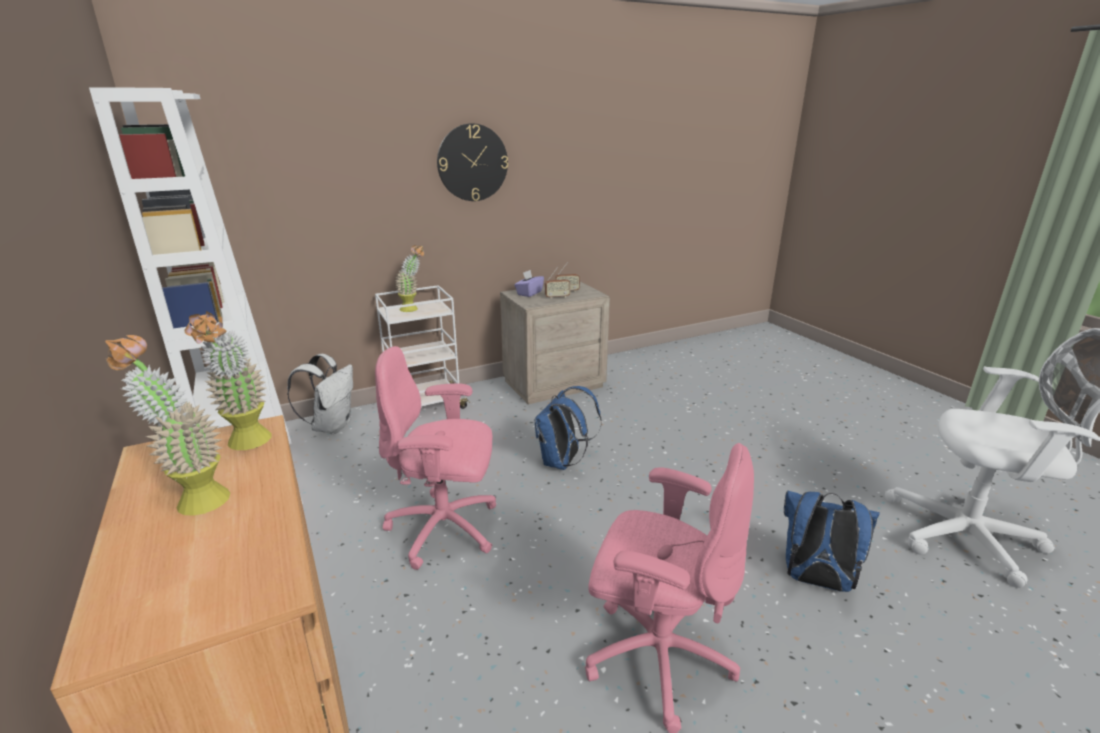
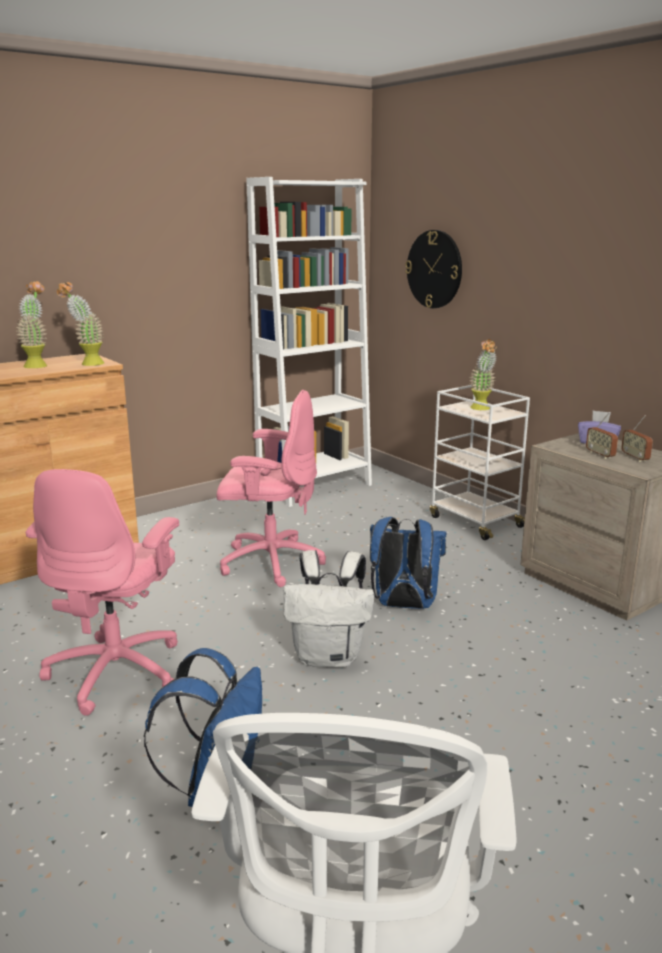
camera: 80 degrees right, 5 degrees down
white backpack [287,354,353,434] -> white backpack moved to [284,550,374,668]
pink office chair [375,346,496,570] -> pink office chair turned 105 degrees clockwise [216,390,326,587]
wall clock [437,123,508,201] -> wall clock moved to [405,230,462,308]

